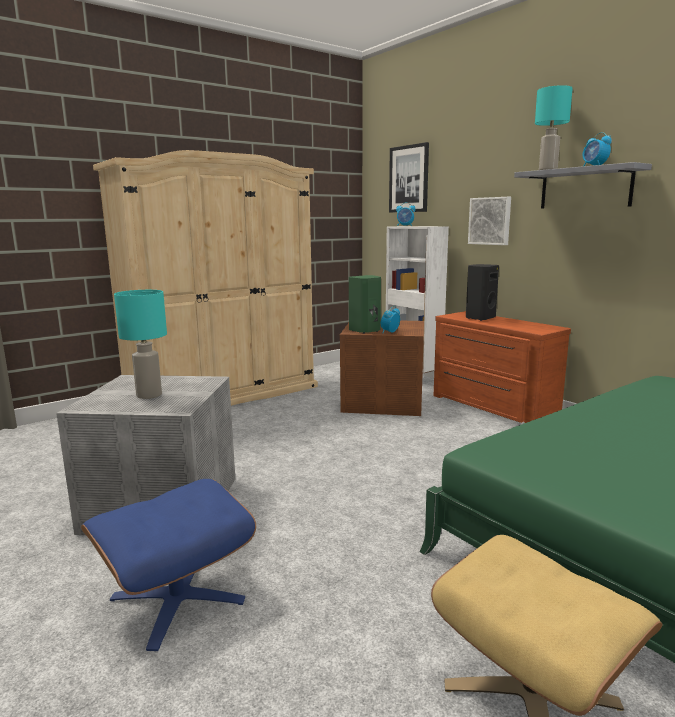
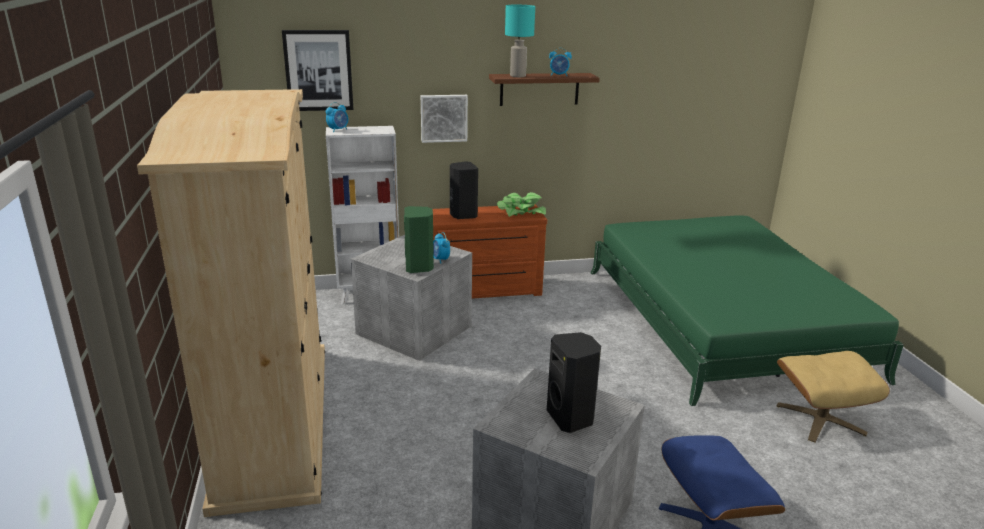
camera: 65 degrees left, 10 degrees up
turquoise table lamp [114,290,167,399] -> black speaker [547,332,601,433]
brown storage box [340,321,424,416] -> grey storage box [351,235,472,361]
grey shelf [514,162,652,209] -> brown shelf [489,73,600,106]
none -> potted plant [497,192,546,217]

